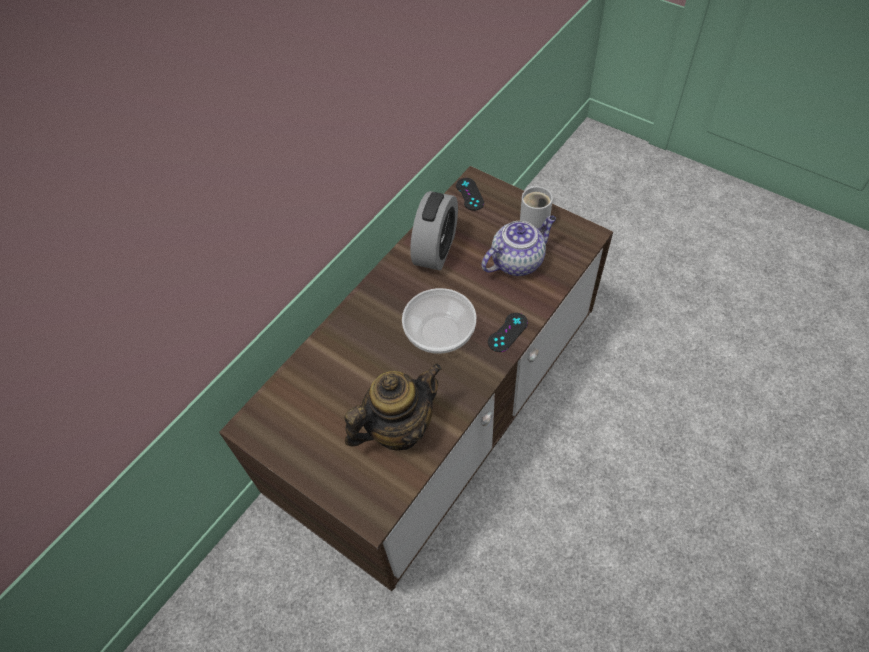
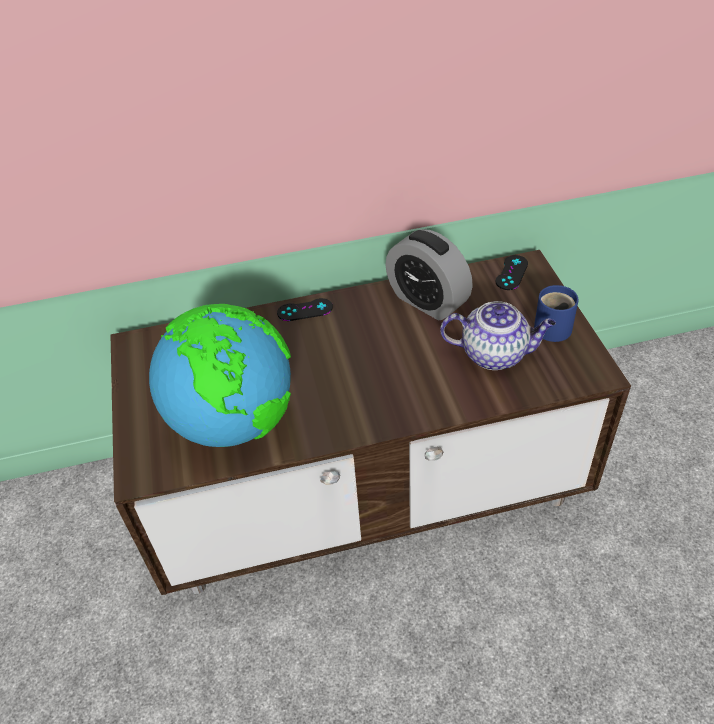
camera: 40 degrees right, 10 degrees down
teapot [344,363,442,450] -> globe [149,304,291,447]
bowl [402,288,476,354] -> none
alarm clock [410,191,458,270] -> alarm clock turned 75 degrees clockwise [385,229,473,320]
black game controller [488,313,528,352] -> black game controller moved to [277,298,333,321]
white mug [520,186,553,229] -> blue mug [534,285,579,342]

